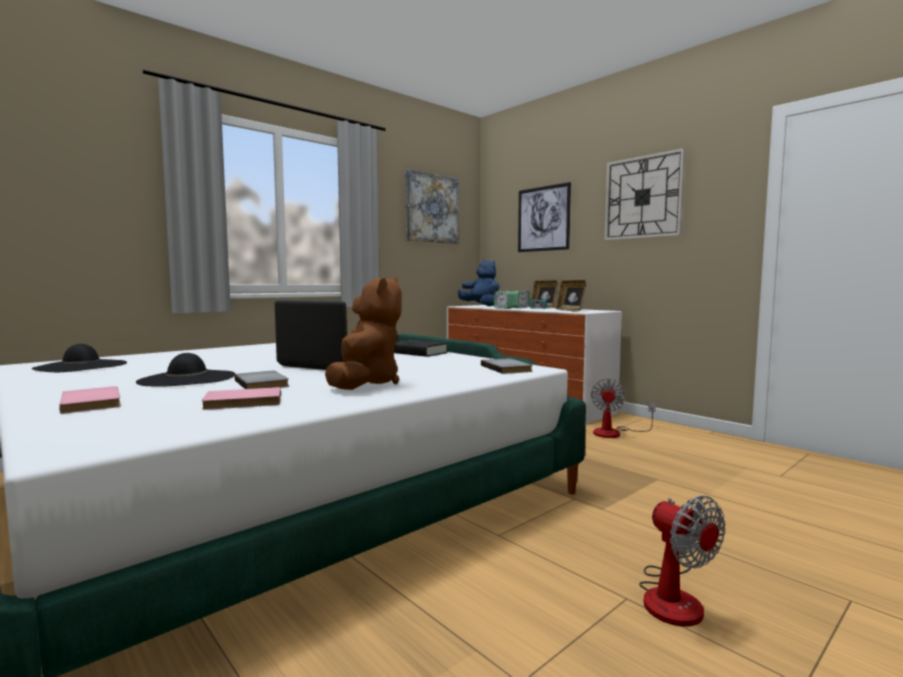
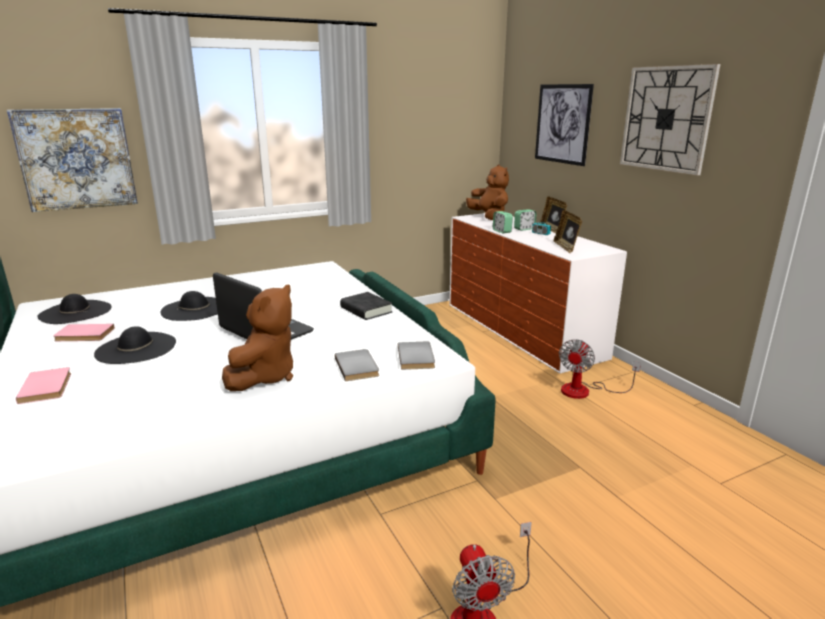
camera: 15 degrees right, 15 degrees up
pink book [201,387,281,410] -> pink book moved to [53,324,115,341]
grey book [234,371,289,389] -> grey book moved to [335,349,379,381]
picture [406,170,459,244] -> picture moved to [7,108,138,212]
blue plush toy [458,260,500,306] -> brown plush toy [466,165,509,220]
none -> black hat [160,291,218,321]

